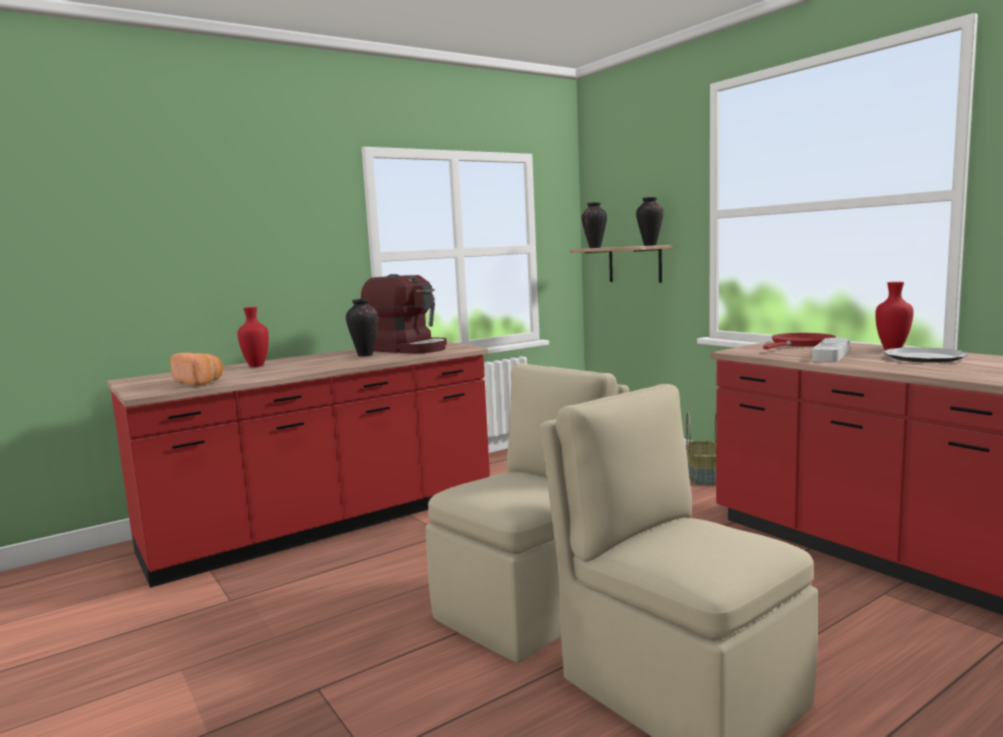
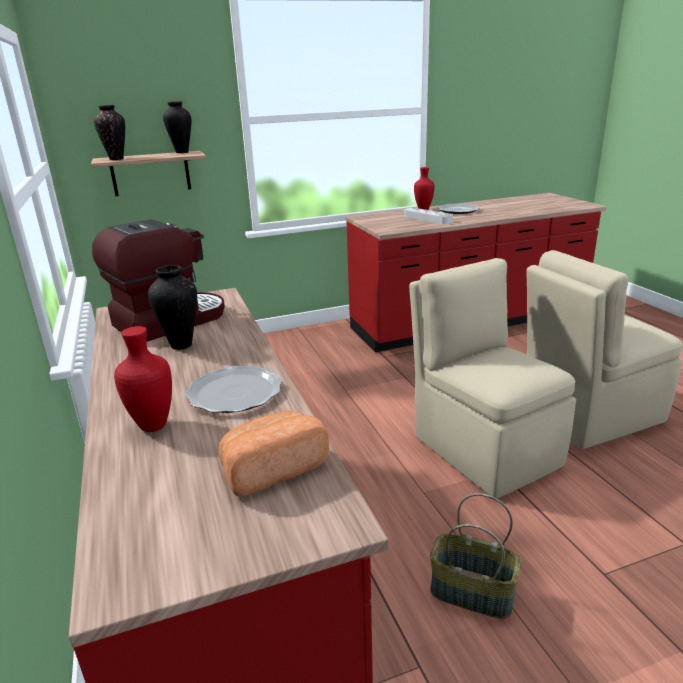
camera: 75 degrees left, 15 degrees up
basket [686,412,716,485] -> basket moved to [430,493,521,618]
red frying pan [763,333,836,349] -> none
none -> plate [185,365,282,413]

